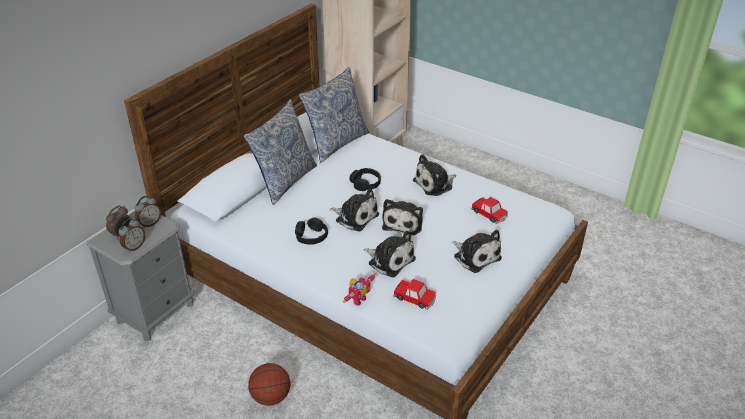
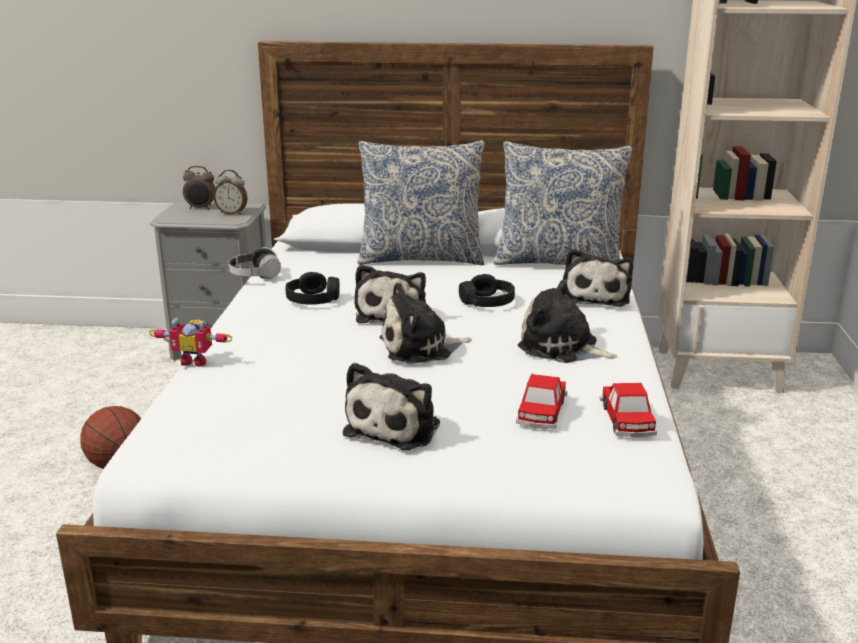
camera: 60 degrees right, 15 degrees down
alarm clock [119,219,145,252] -> none
plush toy [363,231,416,278] -> plush toy moved to [563,249,633,307]
toy car [393,279,436,310] -> toy car moved to [600,383,657,438]
none -> headphones [229,247,281,279]

